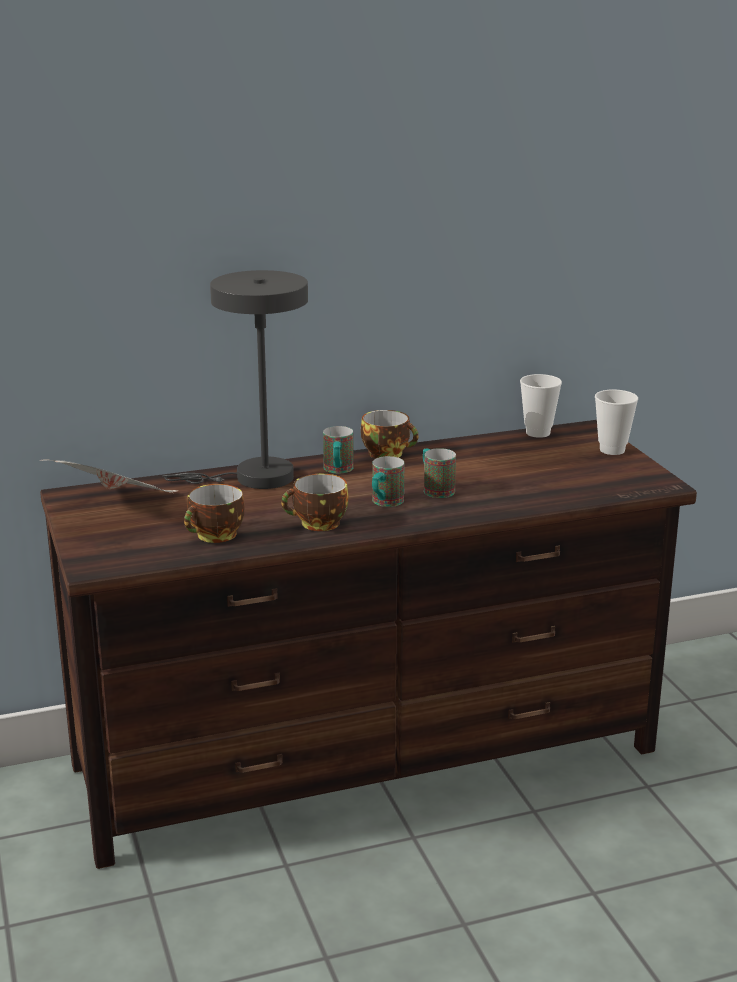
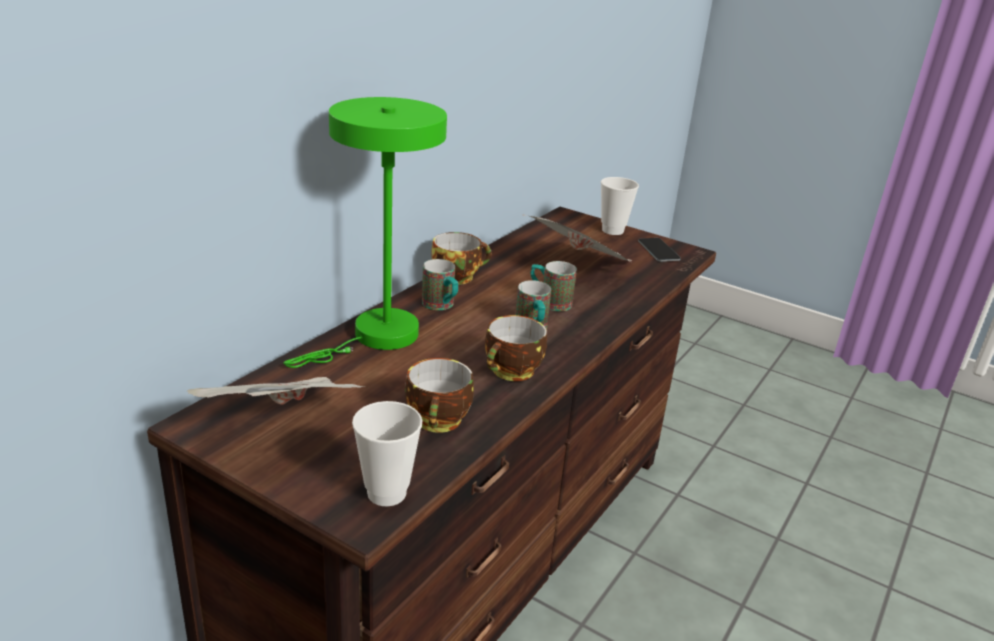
camera: 40 degrees left, 5 degrees up
grey table lamp [162,270,308,489] -> green table lamp [283,97,447,368]
cup [520,374,562,438] -> cup moved to [352,401,422,506]
none -> newspaper [525,215,633,263]
none -> phone [638,238,681,262]

